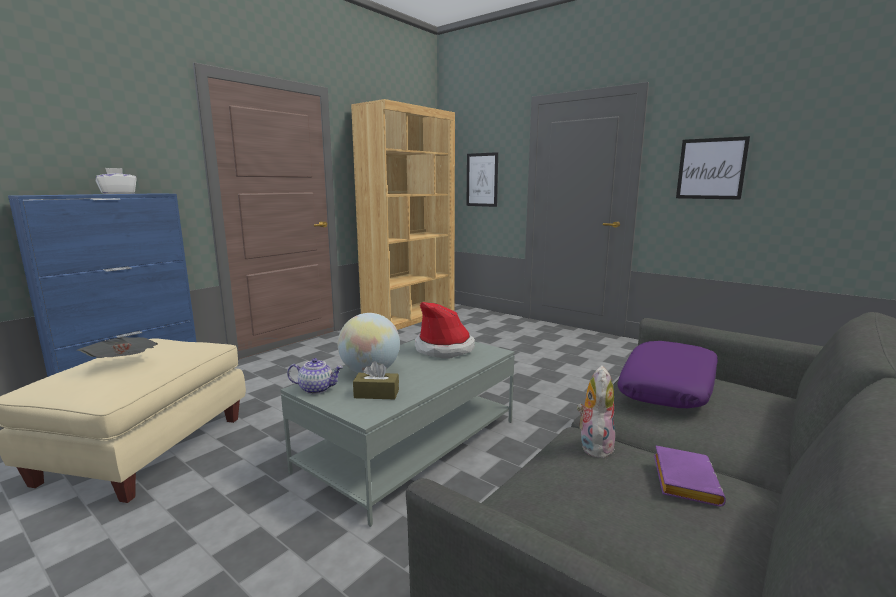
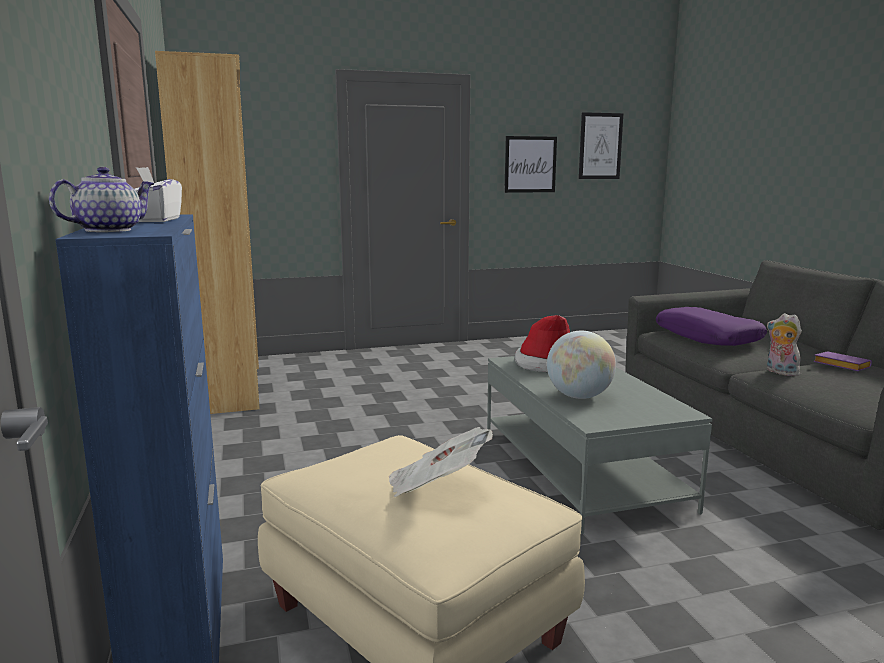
camera: 55 degrees left, 0 degrees up
teapot [287,358,343,394] -> teapot moved to [49,167,155,232]
brown tissue box [353,361,399,399] -> none
picture [467,152,498,207] -> picture moved to [579,112,623,179]

